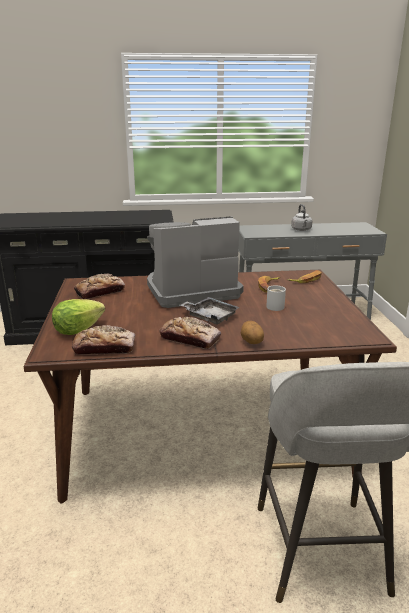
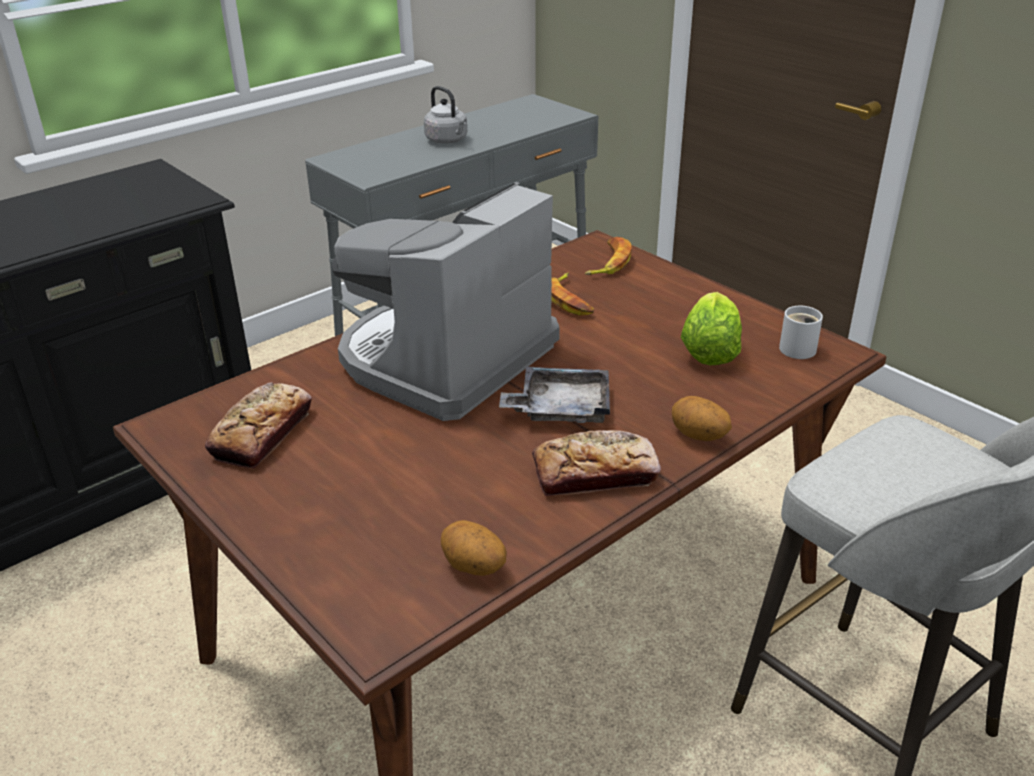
camera: 35 degrees left, 10 degrees up
lettuce [52,299,105,335] -> lettuce moved to [681,292,742,365]
bread [72,325,135,355] -> potato [441,520,507,576]
white mug [266,285,286,311] -> white mug moved to [779,306,823,359]

